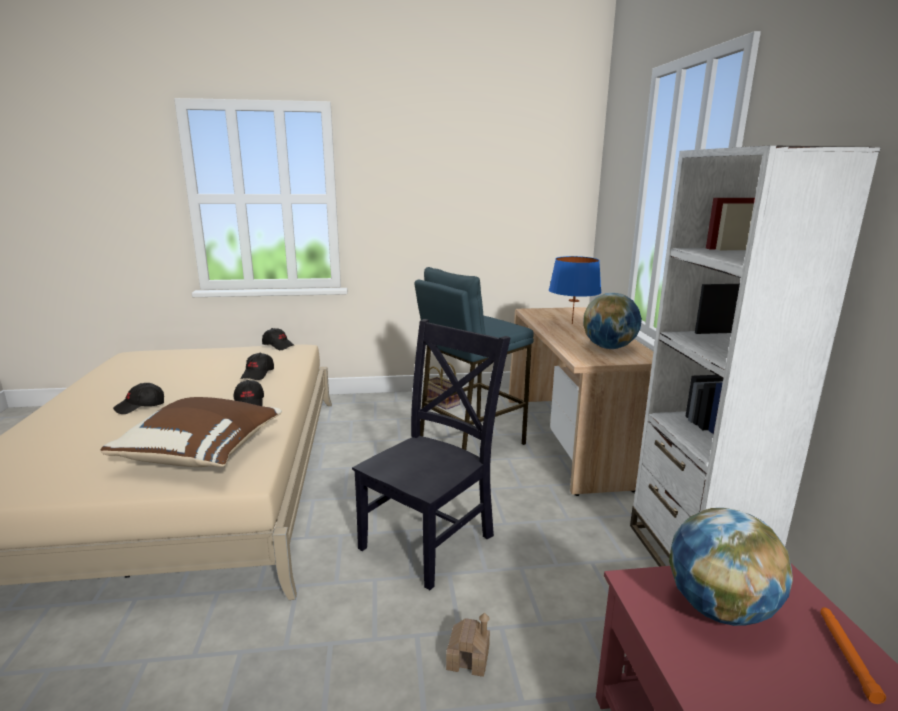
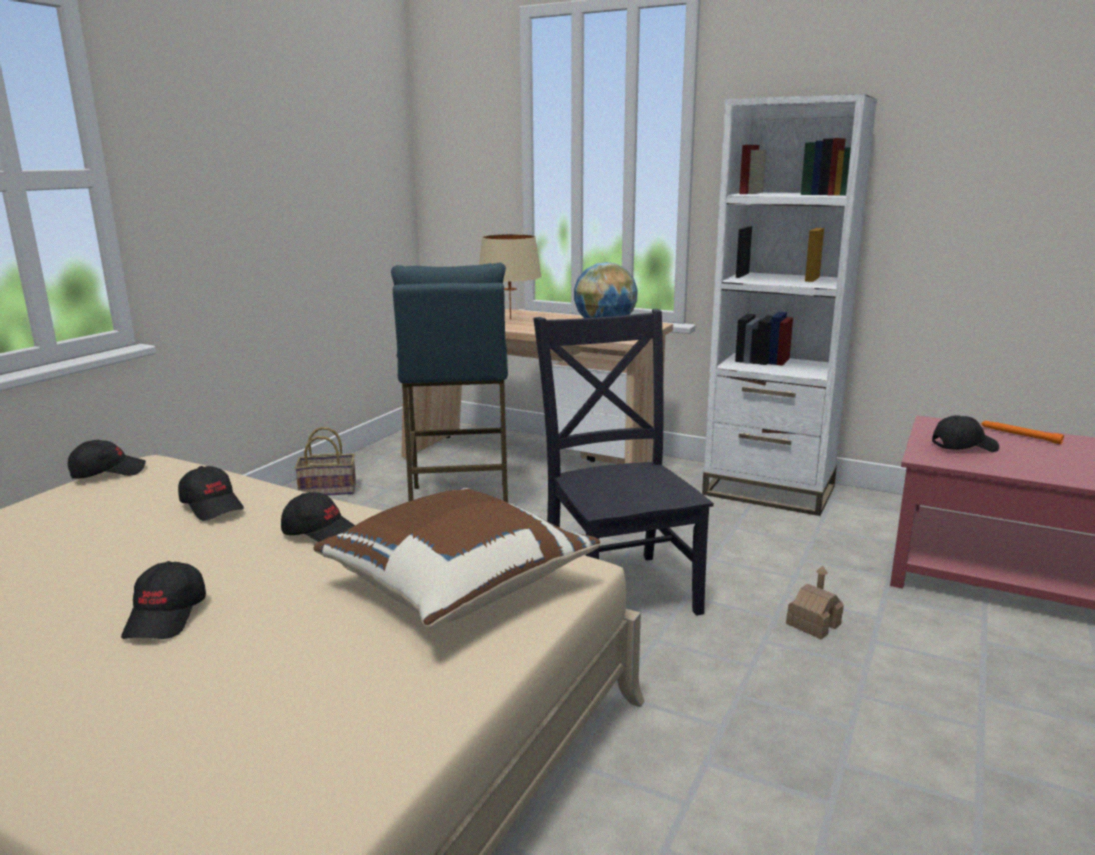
camera: 55 degrees left, 0 degrees up
blue table lamp [549,256,602,324] -> beige table lamp [479,234,542,319]
globe [669,508,793,626] -> black cap [932,415,999,452]

